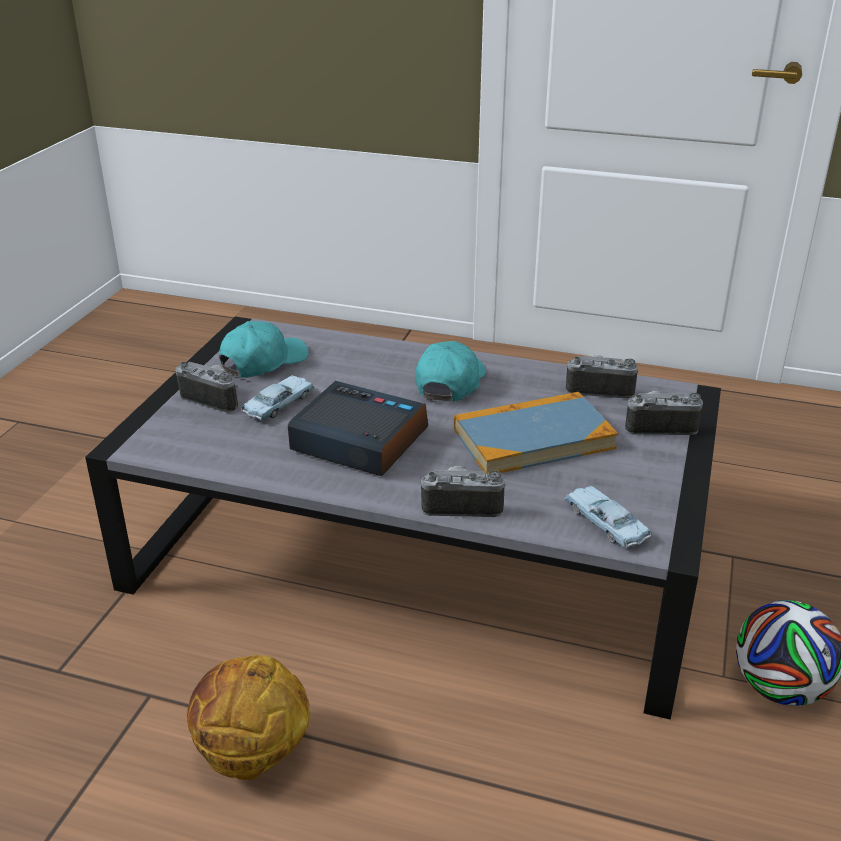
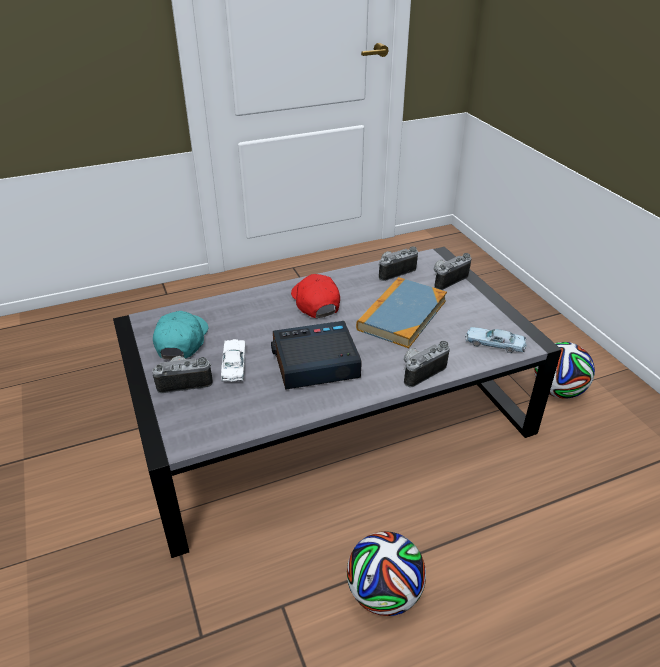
camera: 40 degrees left, 5 degrees up
basketball [187,655,310,780] -> football [347,531,426,616]
blue toy car [241,375,314,421] -> white toy car [221,339,246,382]
turquoise cap [415,341,486,401] -> red cap [291,274,340,318]

